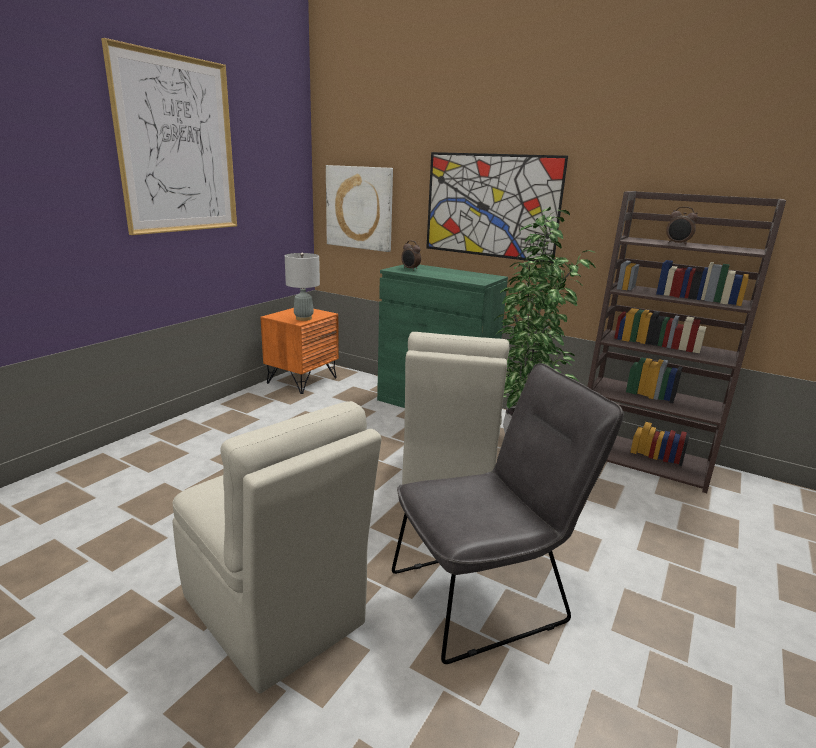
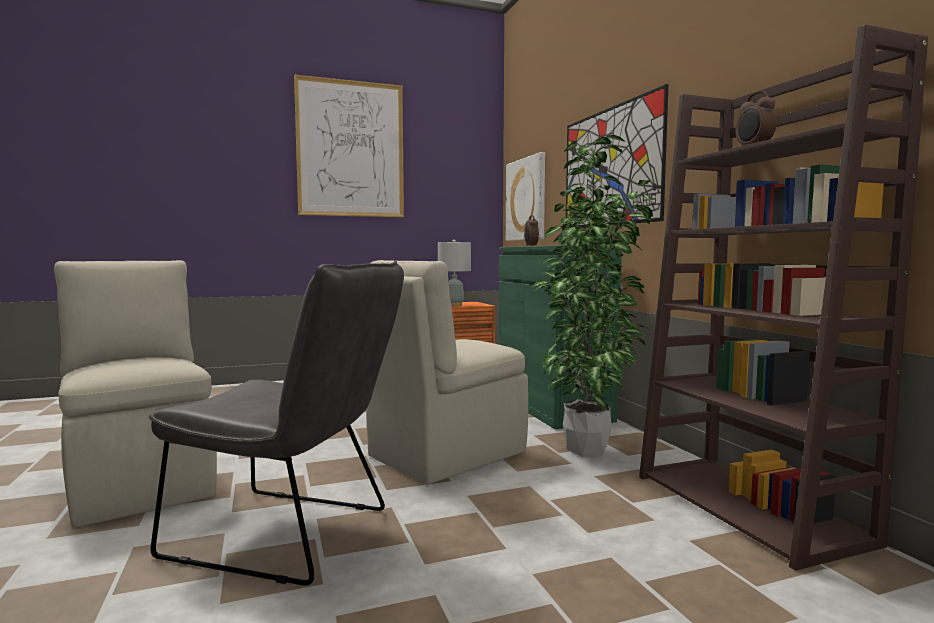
camera: 40 degrees right, 15 degrees down
beige chair [173,401,381,693] -> beige chair turned 150 degrees clockwise [54,260,217,527]

